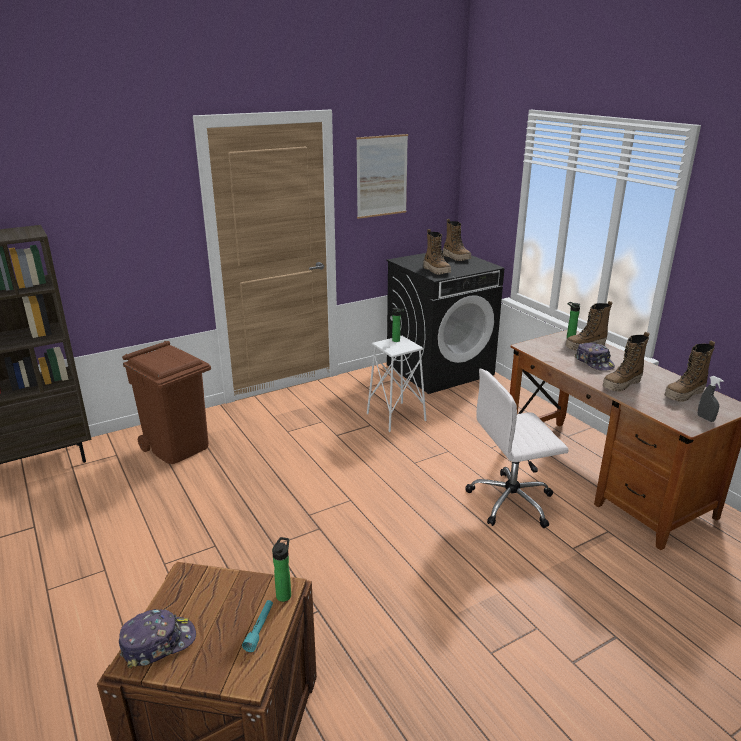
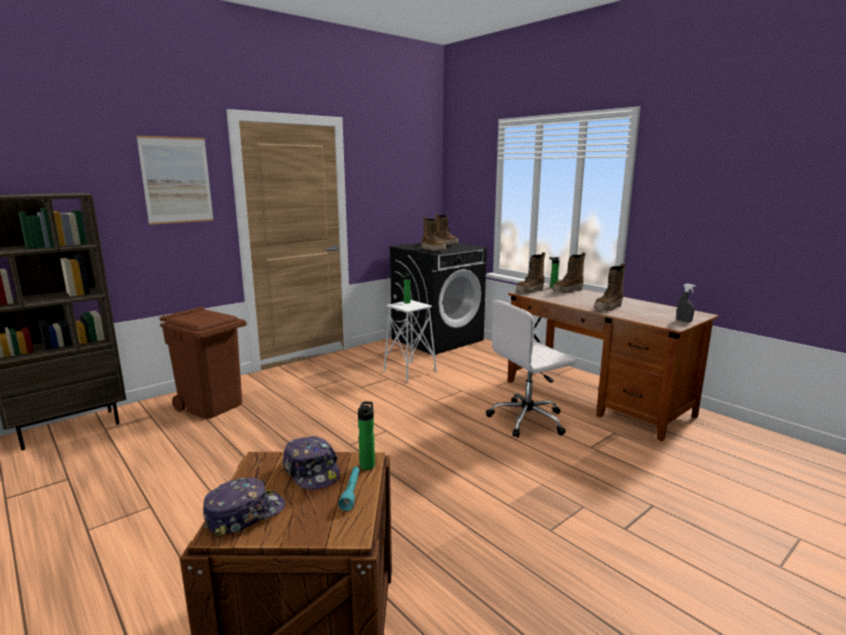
camera: 10 degrees left, 10 degrees down
picture [356,134,408,219] -> picture moved to [136,136,214,225]
cap [575,342,615,371] -> cap moved to [282,436,340,490]
boot [665,341,715,402] -> boot moved to [516,252,545,294]

